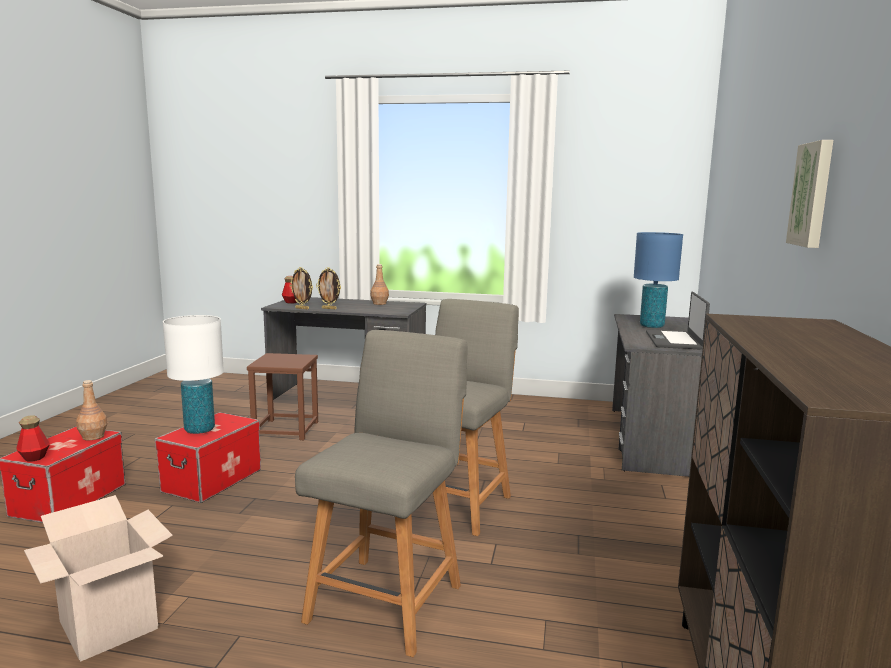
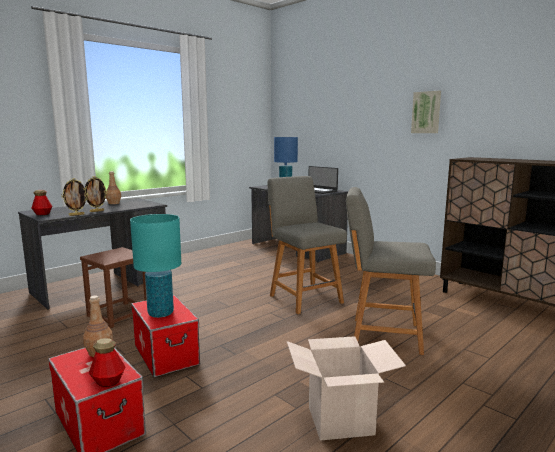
camera: 55 degrees left, 0 degrees up
white table lamp [163,315,224,434] -> turquoise table lamp [130,214,181,318]
grey chair [295,330,467,657] -> grey chair turned 45 degrees counterclockwise [346,187,436,355]

